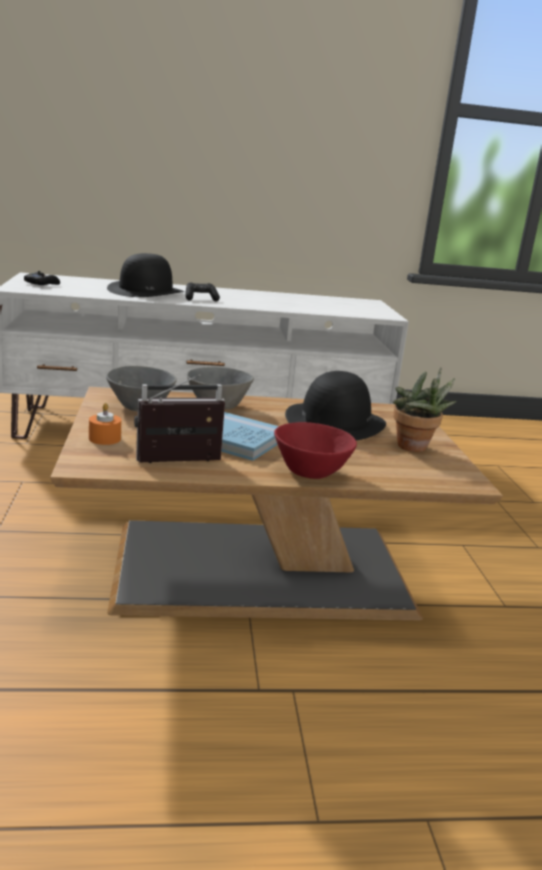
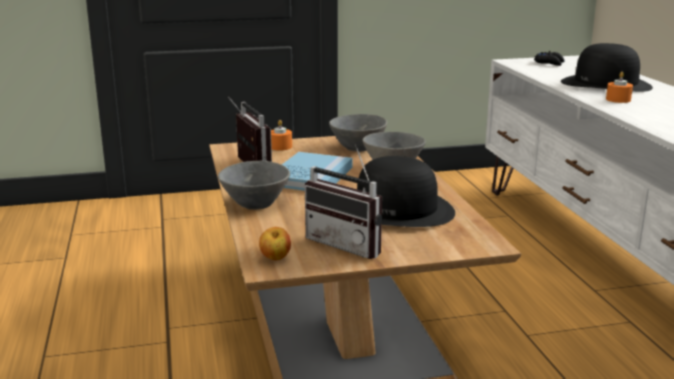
camera: 85 degrees right, 0 degrees up
black game controller [185,282,220,301] -> orange candle [606,72,633,103]
red bowl [274,422,357,479] -> grey bowl [218,161,290,210]
potted plant [393,367,457,452] -> radio [305,144,383,259]
none -> apple [259,227,291,260]

